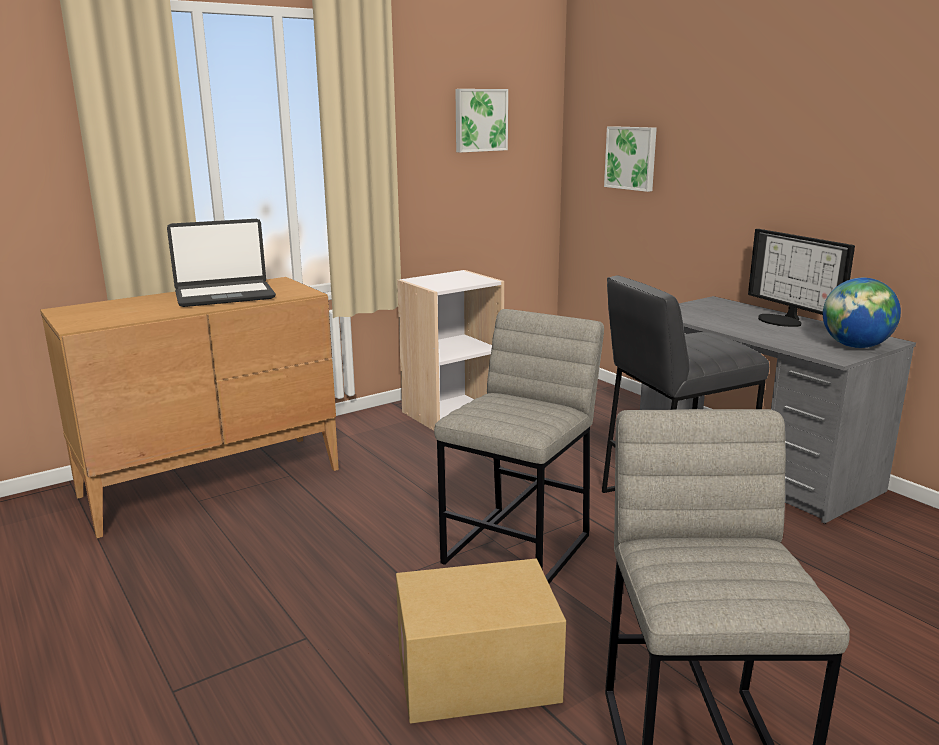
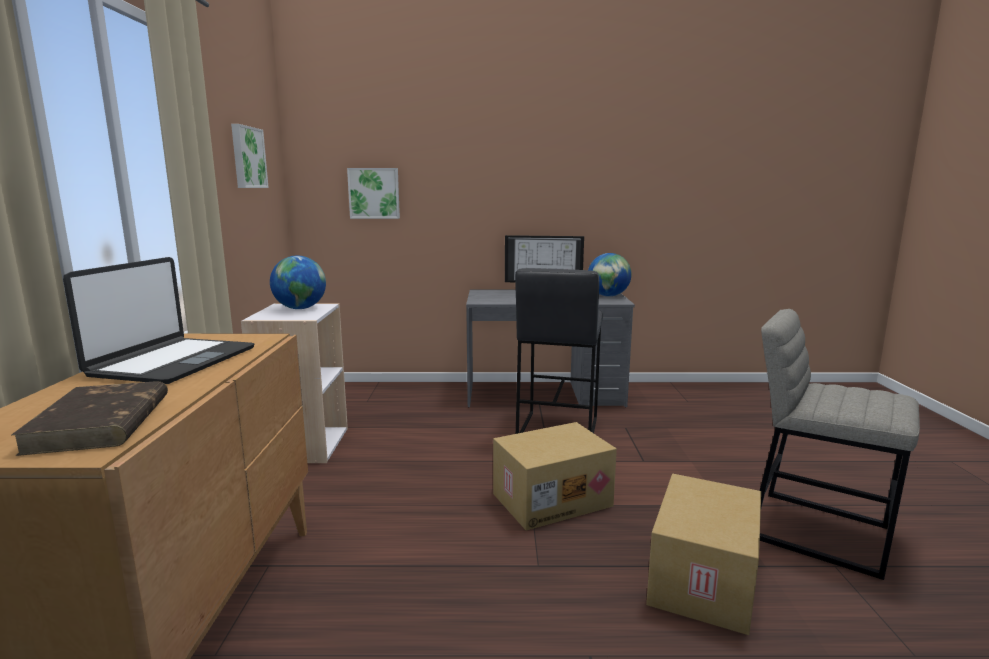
camera: 55 degrees left, 5 degrees down
grey chair [434,309,604,584] -> cardboard box [493,422,617,530]
none -> brown book [11,381,168,456]
none -> globe [270,256,326,309]

